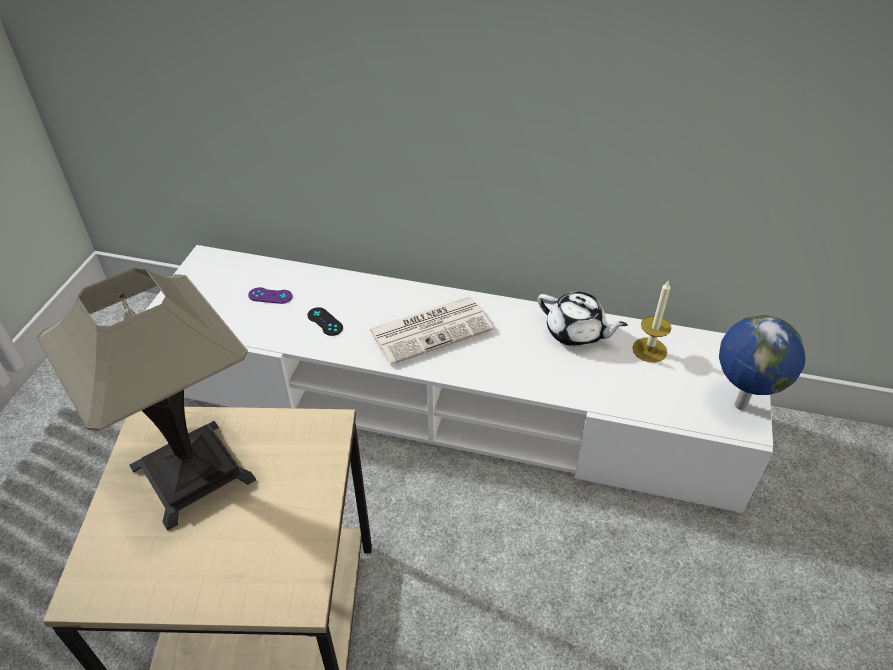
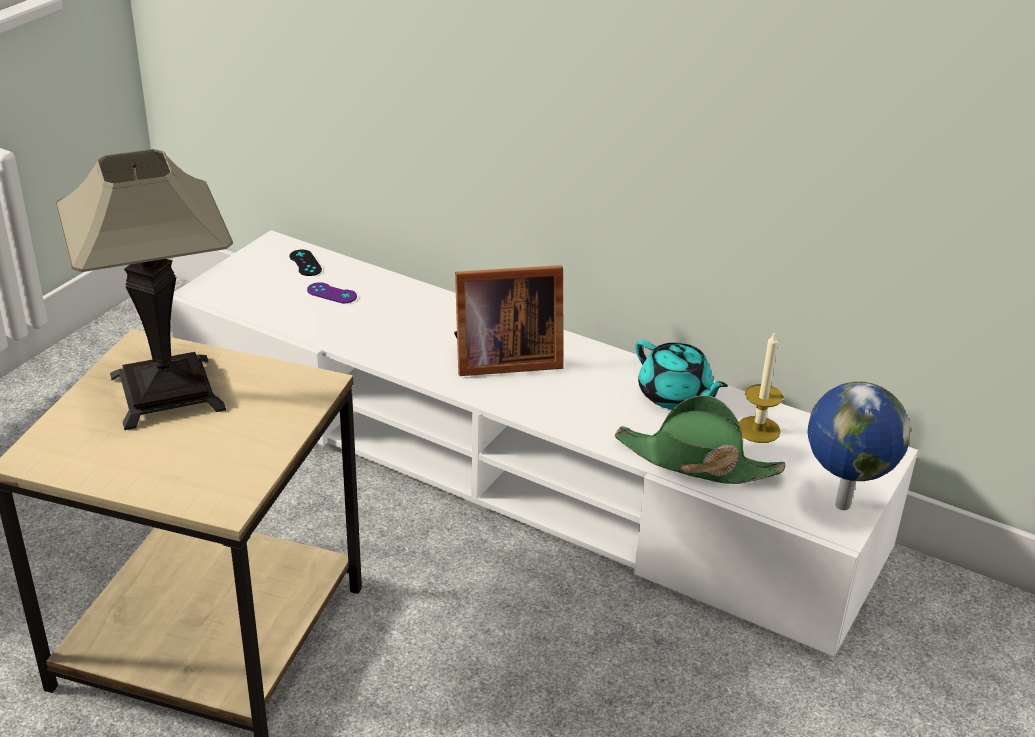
camera: 15 degrees right, 10 degrees down
black game controller [307,307,343,336] -> black game controller moved to [290,250,322,276]
newspaper [369,297,493,365] -> picture frame [454,265,564,376]
white teapot [538,292,628,347] -> turquoise teapot [635,340,728,410]
none -> green hat [614,395,786,484]

